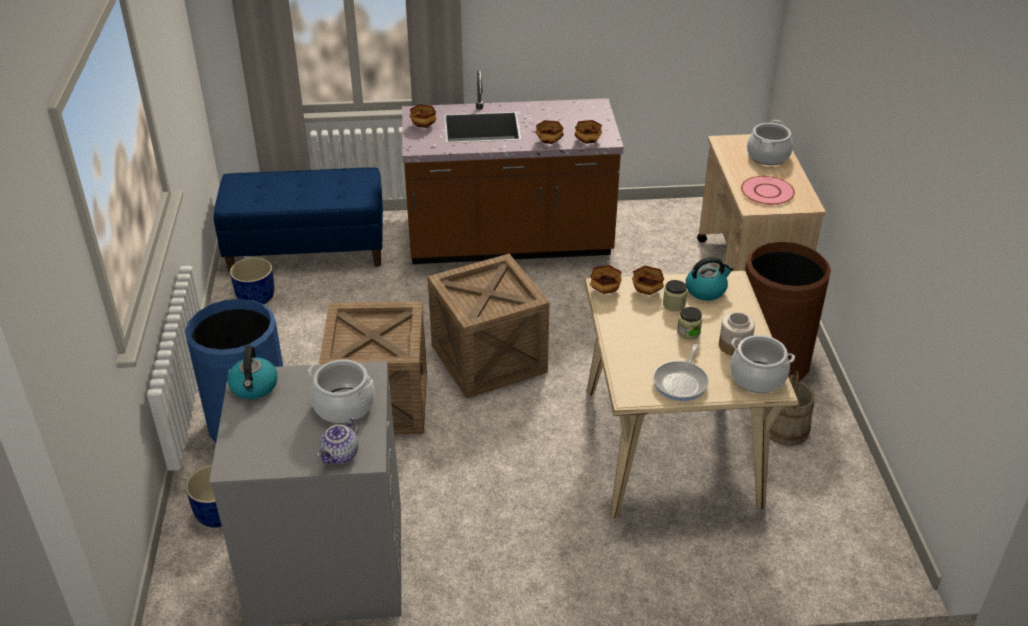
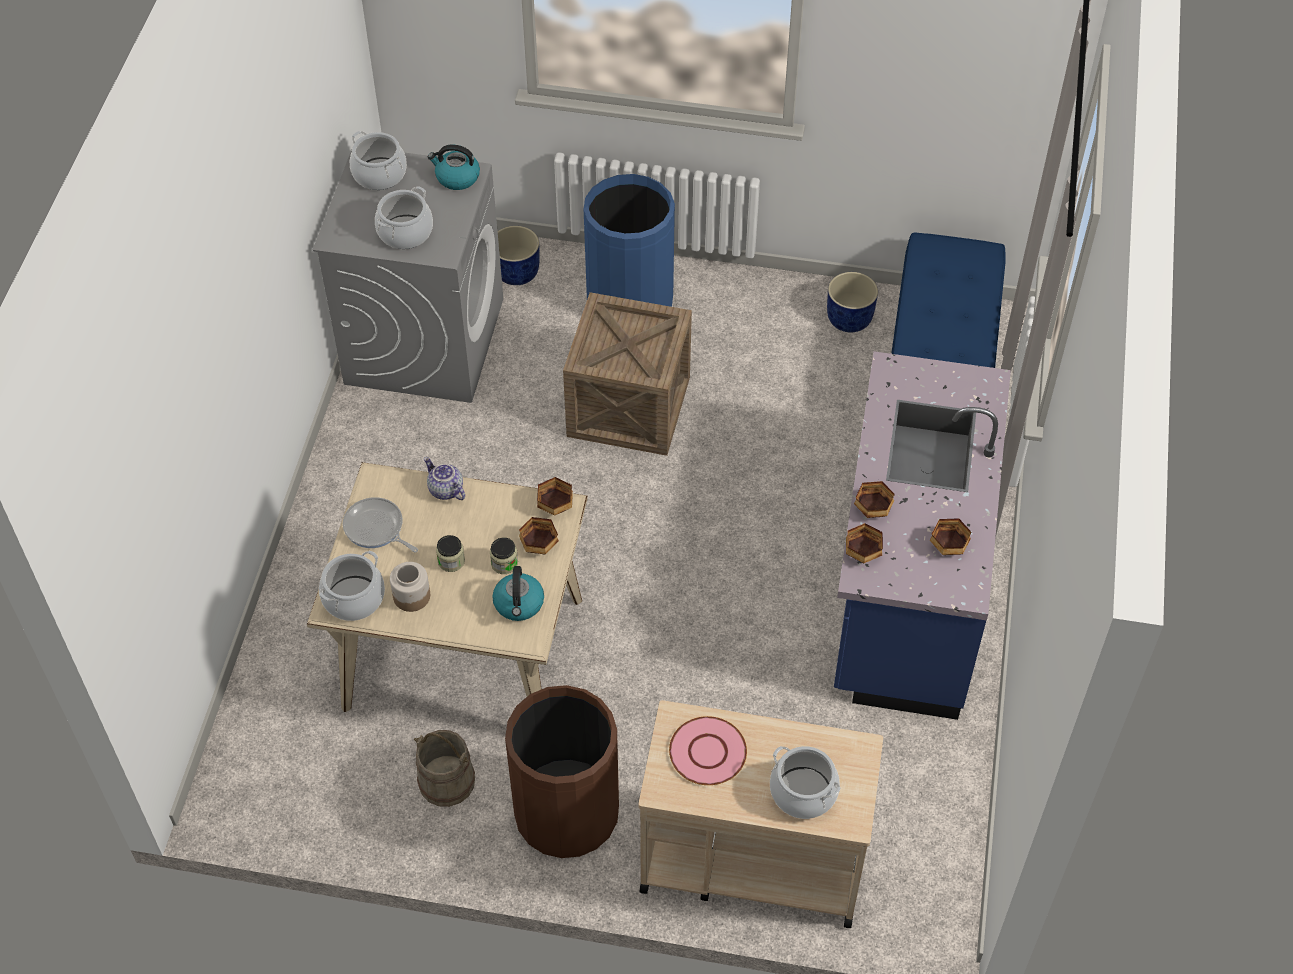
camera: 105 degrees right, 15 degrees up
teapot [317,418,359,464] -> teapot moved to [424,457,465,500]
brown counter [402,70,624,264] -> blue counter [834,351,1011,720]
bowl [410,104,436,128] -> bowl moved to [930,518,972,555]
crate [428,254,550,399] -> none
none -> cooking pot [350,131,407,190]

